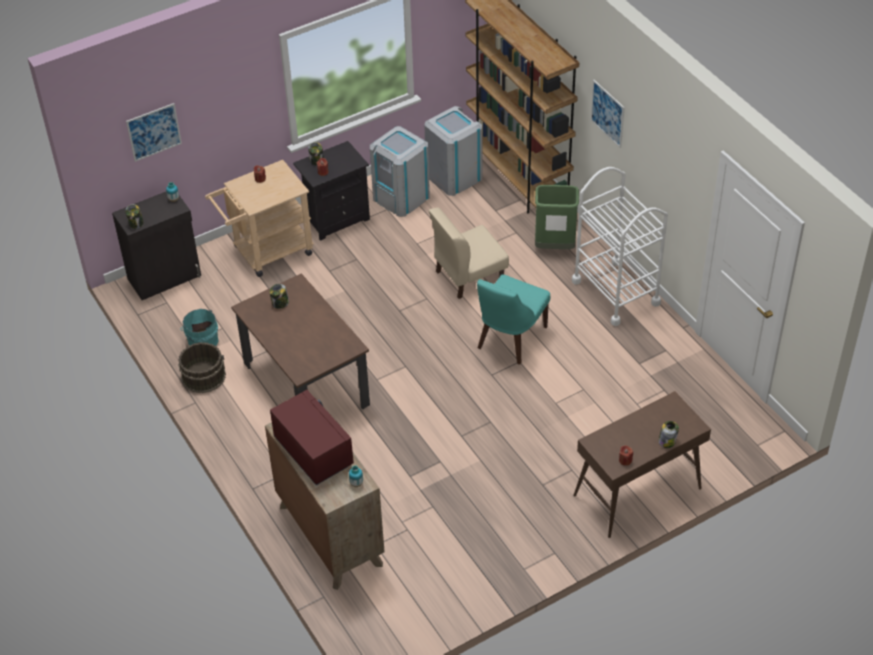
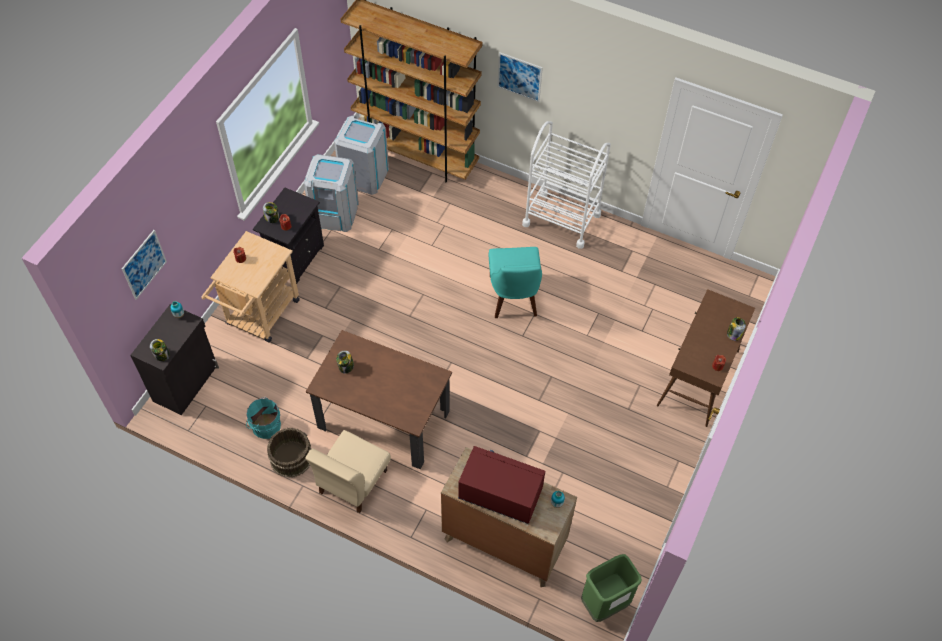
camera: 35 degrees left, 10 degrees up
beige chair [429,208,509,299] -> beige chair moved to [305,430,391,513]
green trash can [535,185,579,249] -> green trash can moved to [581,554,642,622]

